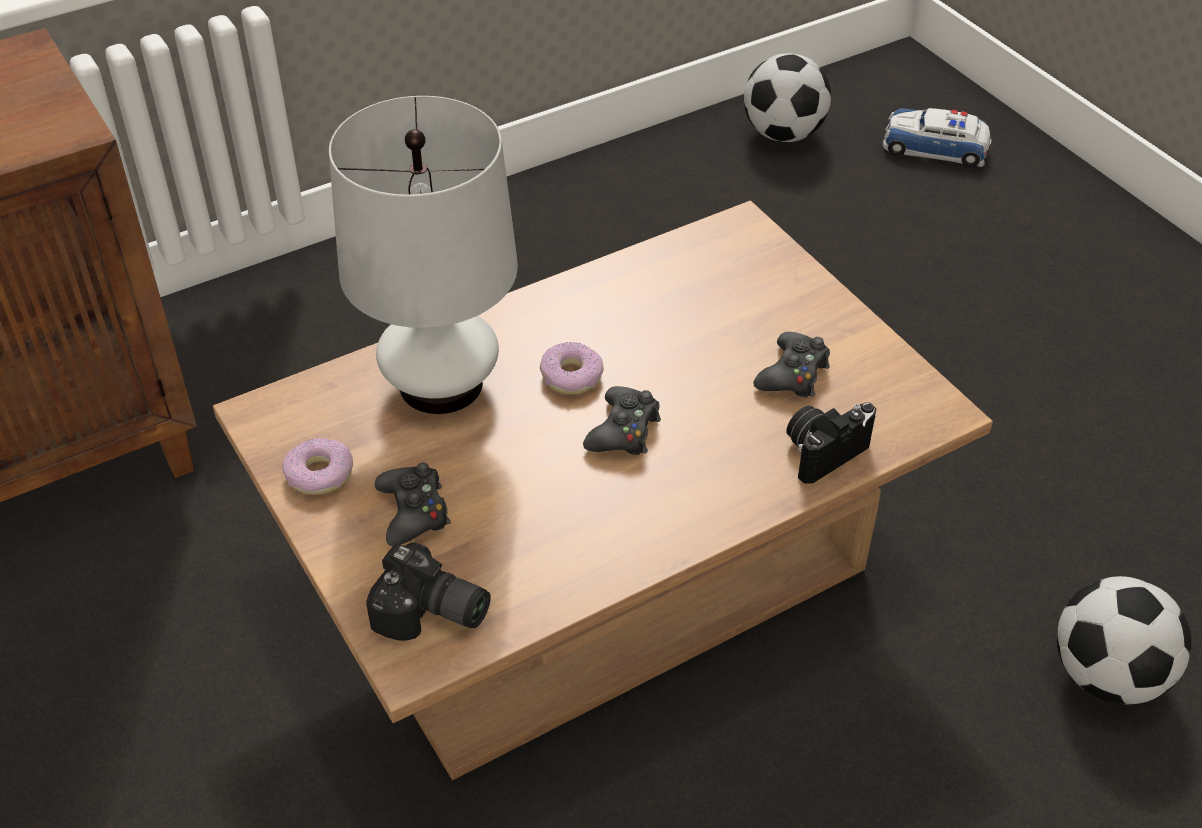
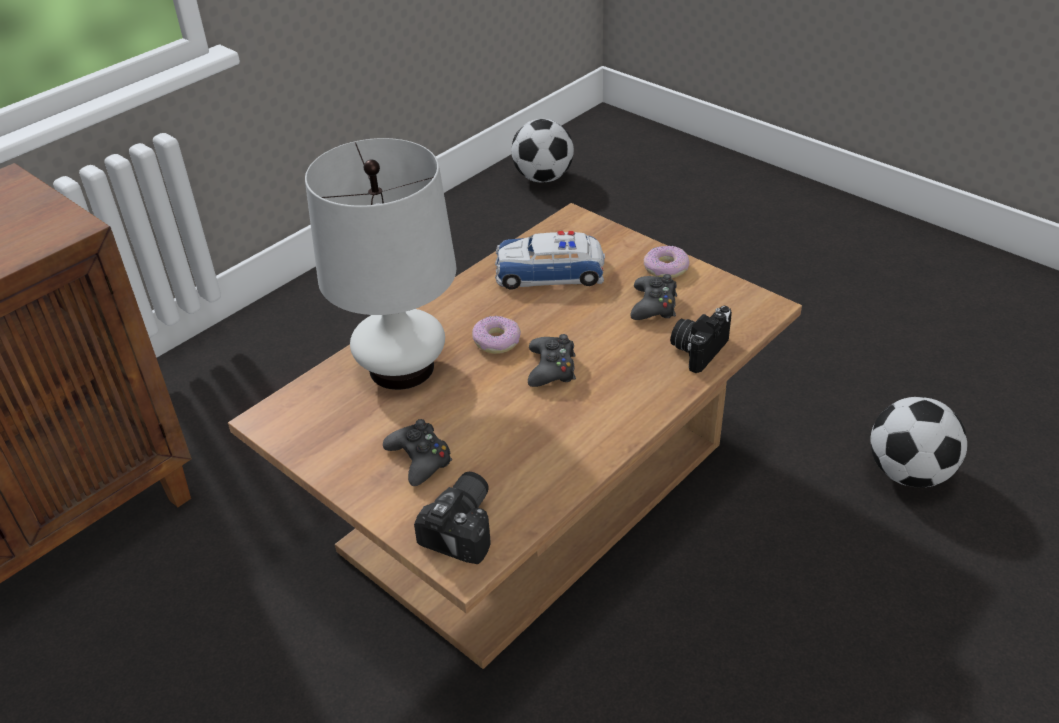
camera: 15 degrees left, 5 degrees down
donut [282,438,353,495] -> donut moved to [644,246,689,278]
camera [366,542,491,641] -> camera turned 75 degrees counterclockwise [414,472,491,564]
toy car [883,108,992,167] -> toy car moved to [495,231,605,290]

